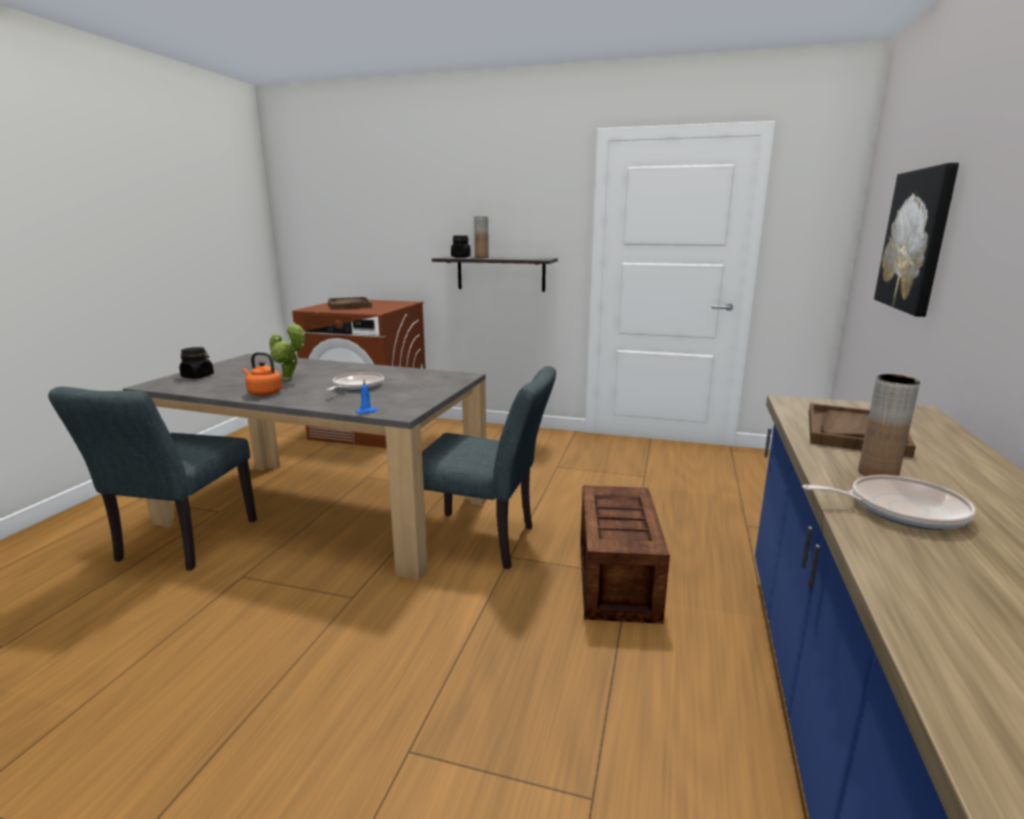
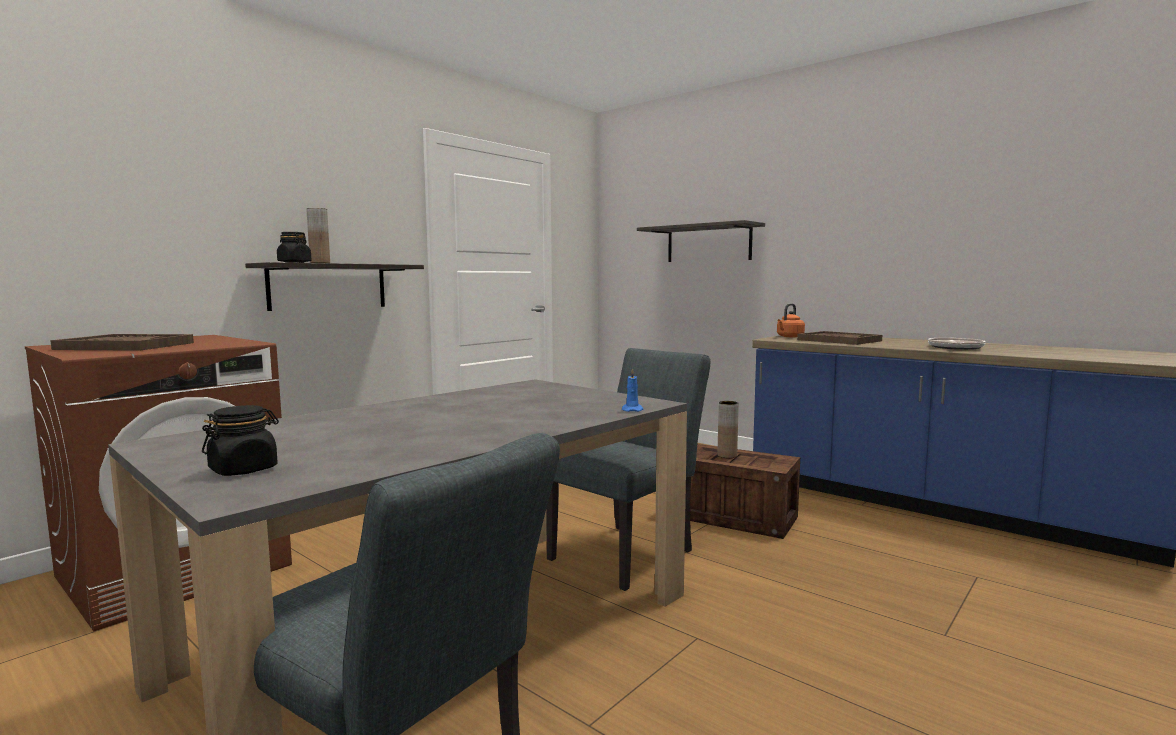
camera: 65 degrees left, 10 degrees down
orange kettle [243,352,283,396] -> orange kettle moved to [777,303,805,337]
potted plant [269,322,305,380] -> none
frying pan [326,372,384,391] -> none
brown vase [858,374,920,476] -> brown vase moved to [717,401,739,458]
picture [874,163,959,317] -> shelf [637,220,765,262]

